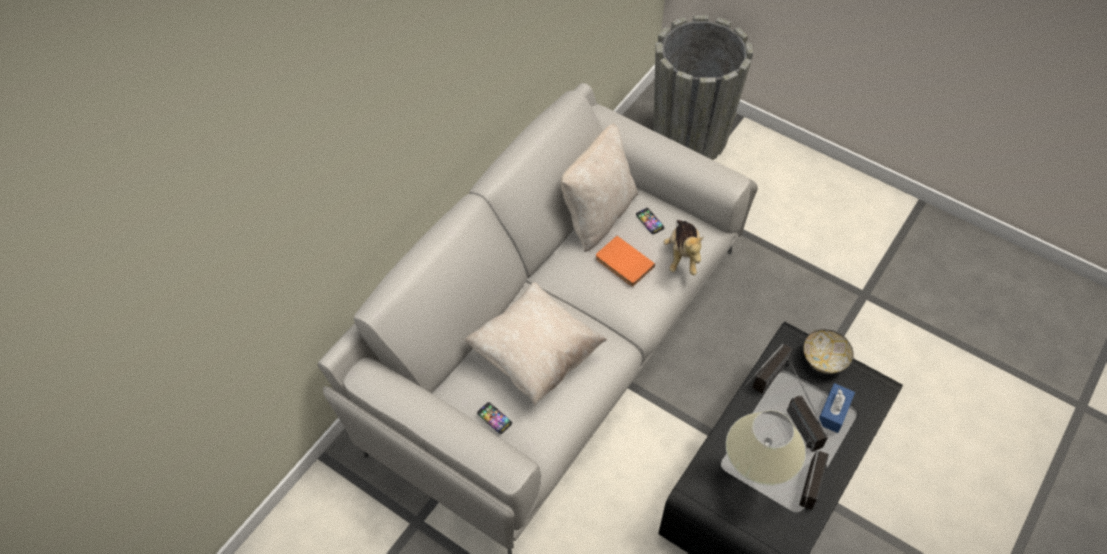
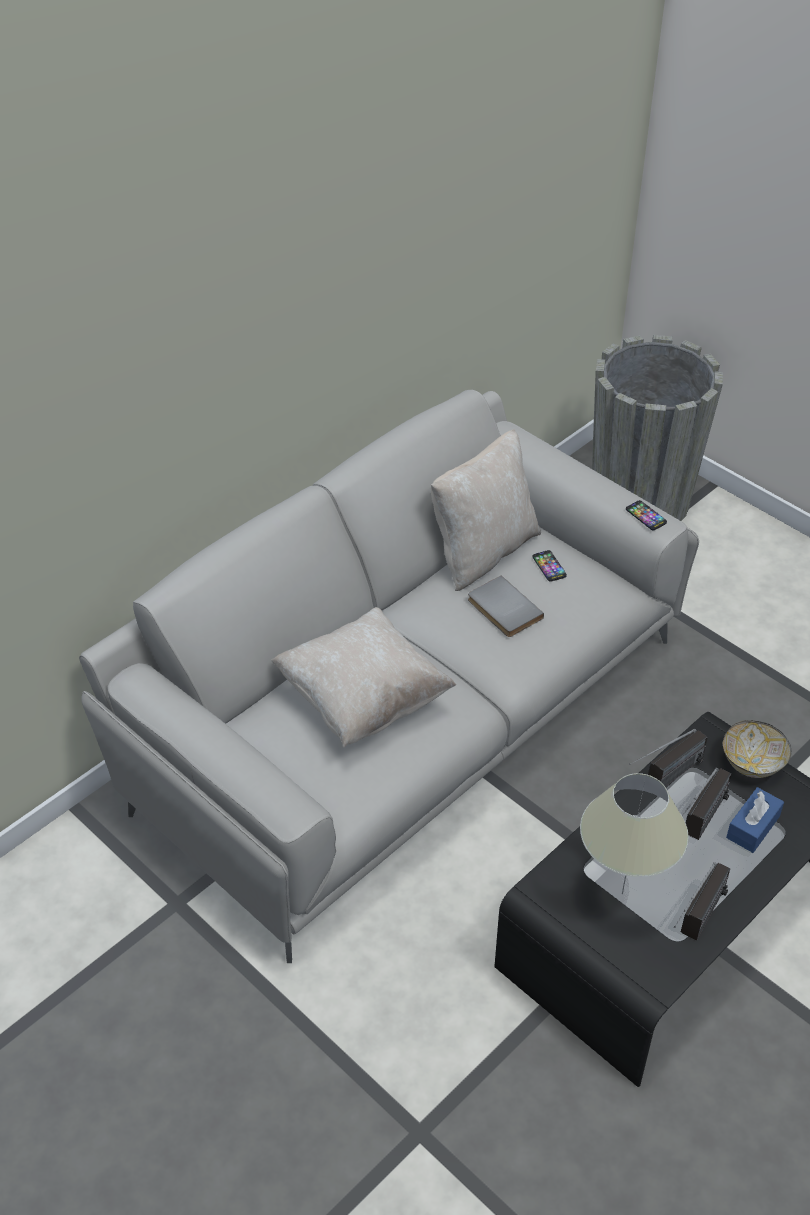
camera: 10 degrees right, 10 degrees down
phone [477,402,512,434] -> phone moved to [626,500,667,530]
orange book [596,236,655,286] -> grey book [468,575,544,637]
plush toy [663,220,704,275] -> none
radio [787,363,828,452] -> radio turned 135 degrees counterclockwise [682,768,732,840]

